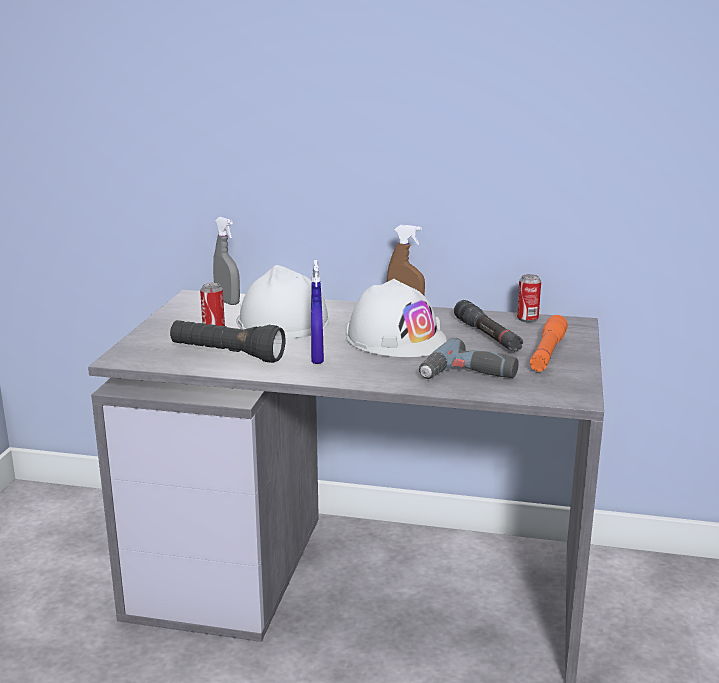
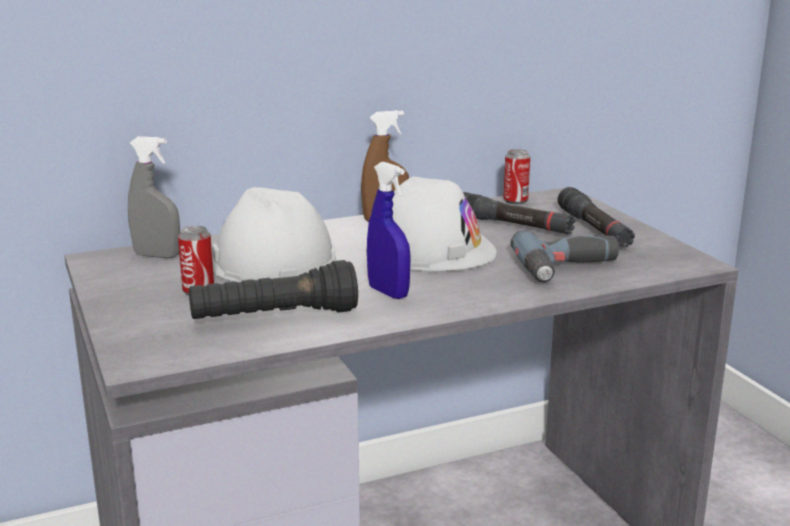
camera: 35 degrees left, 0 degrees up
orange flashlight [530,315,568,372] -> black flashlight [558,187,635,248]

